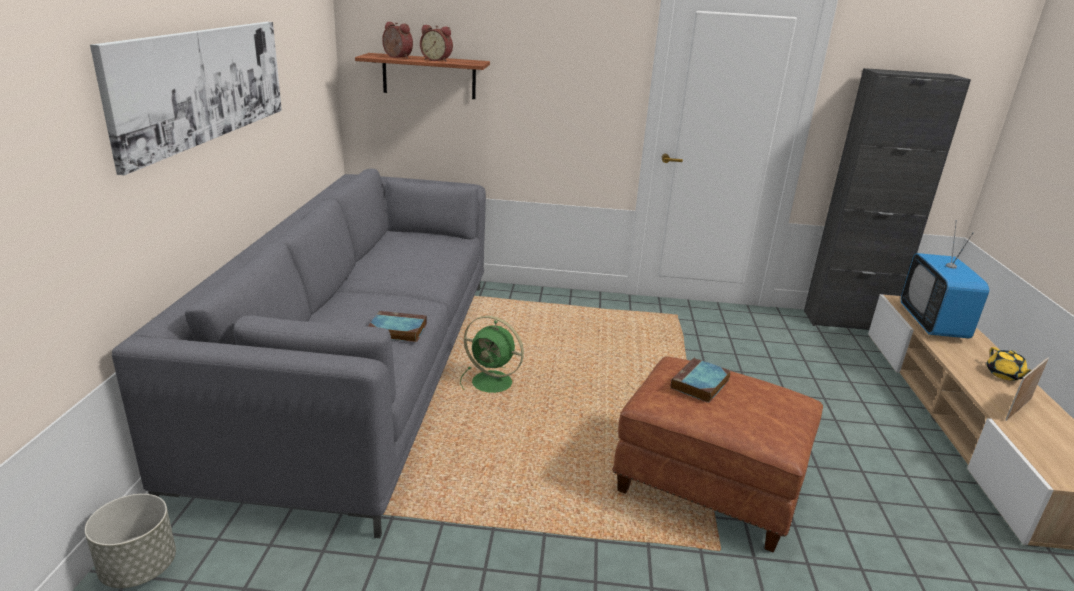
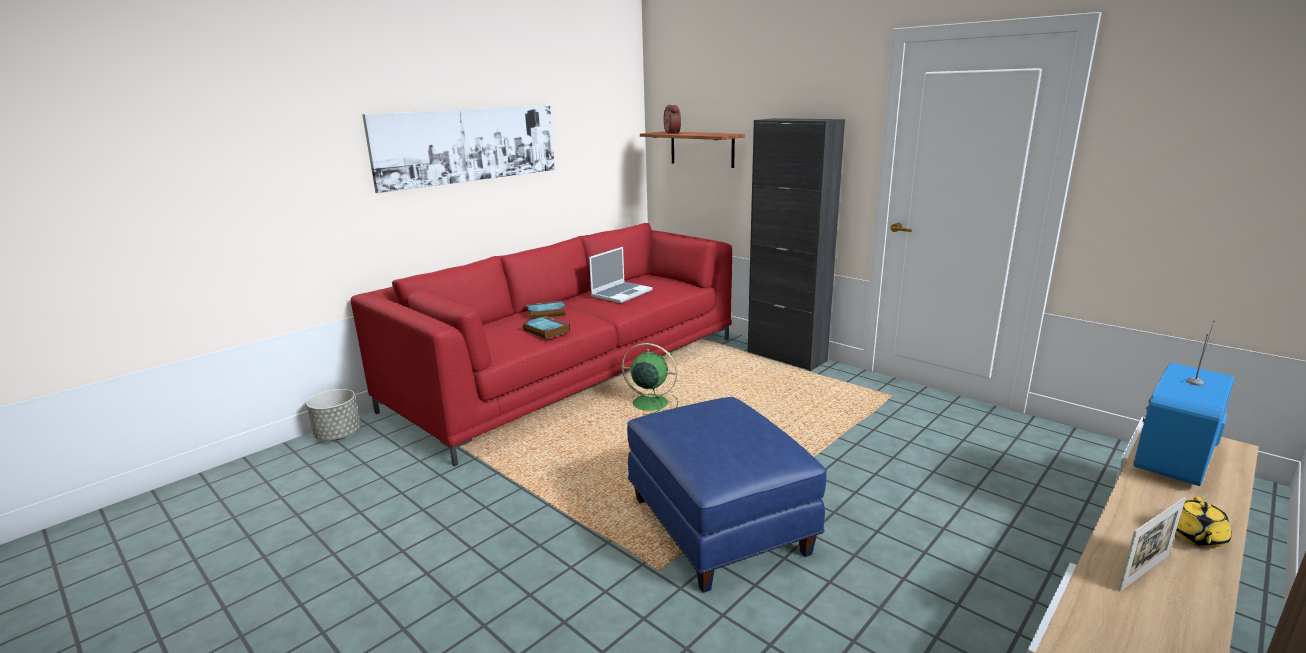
camera: 40 degrees right, 5 degrees down
grey sofa [112,169,486,538] -> red sofa [351,223,732,466]
alarm clock [420,25,453,62] -> none
green fan [460,316,524,393] -> green fan turned 135 degrees clockwise [622,343,678,415]
brown ottoman [612,357,823,553] -> blue ottoman [627,397,827,593]
book [671,358,731,403] -> book moved to [526,300,566,320]
black cabinet [804,68,971,330] -> black cabinet moved to [748,118,845,371]
picture frame [1005,357,1049,421] -> picture frame turned 150 degrees clockwise [1118,497,1186,592]
none -> laptop [589,247,653,303]

